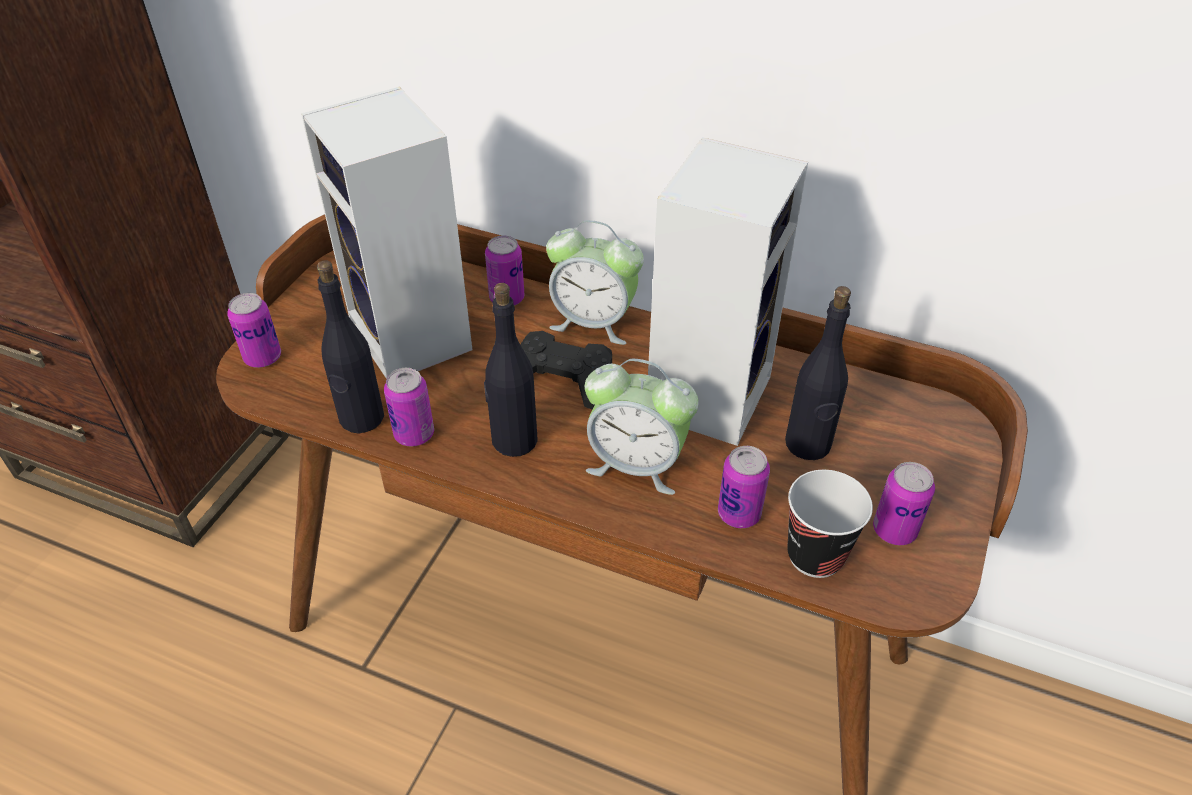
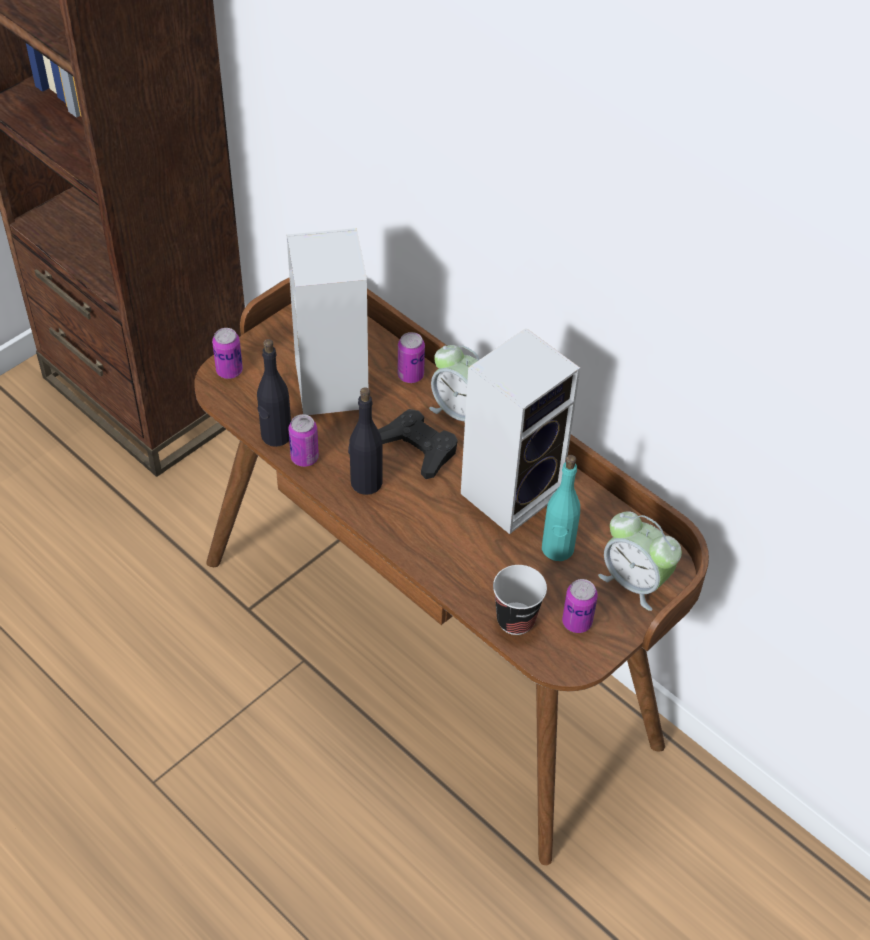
camera: 20 degrees right, 5 degrees up
alarm clock [585,359,699,495] -> alarm clock moved to [598,511,682,611]
can [718,446,770,528] -> none
black bottle [785,286,851,460] -> turquoise bottle [542,455,580,561]

